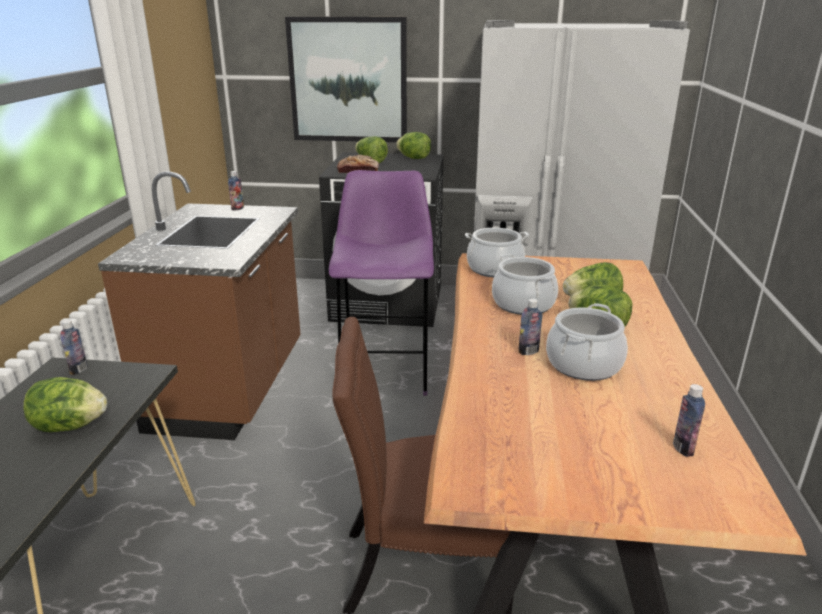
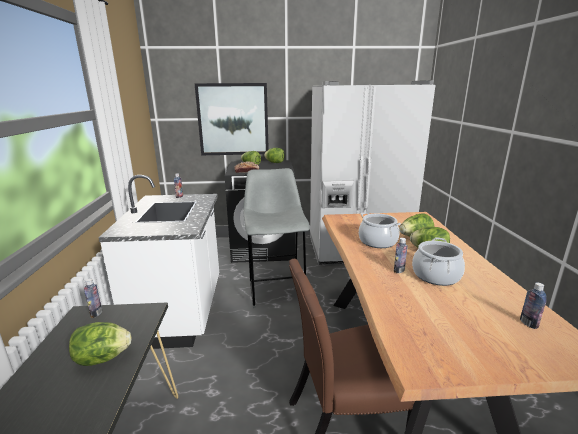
camera: 10 degrees left, 5 degrees down
brown counter [98,172,301,440] -> white counter [99,175,219,349]
purple stool [329,170,434,395] -> grey stool [243,168,310,308]
cooking pot [465,228,529,277] -> none

